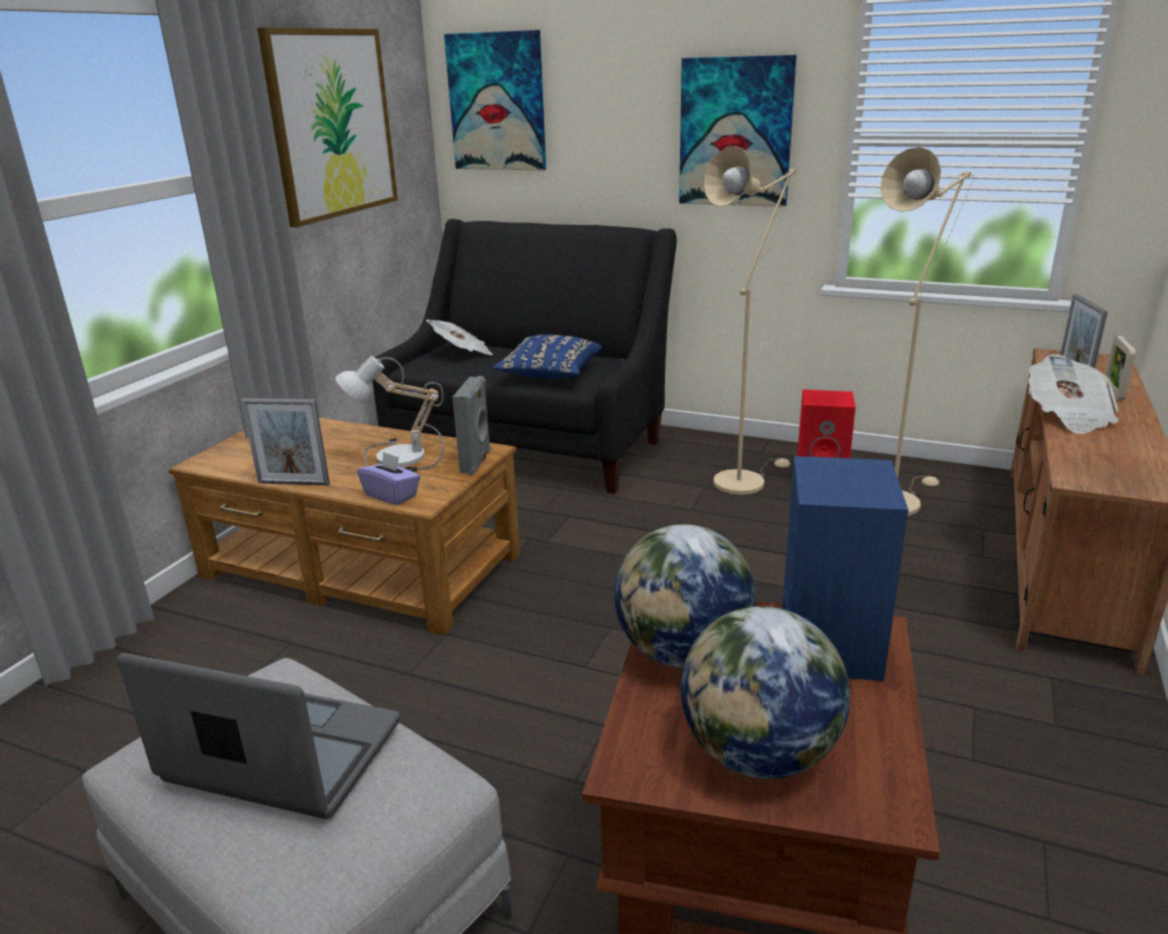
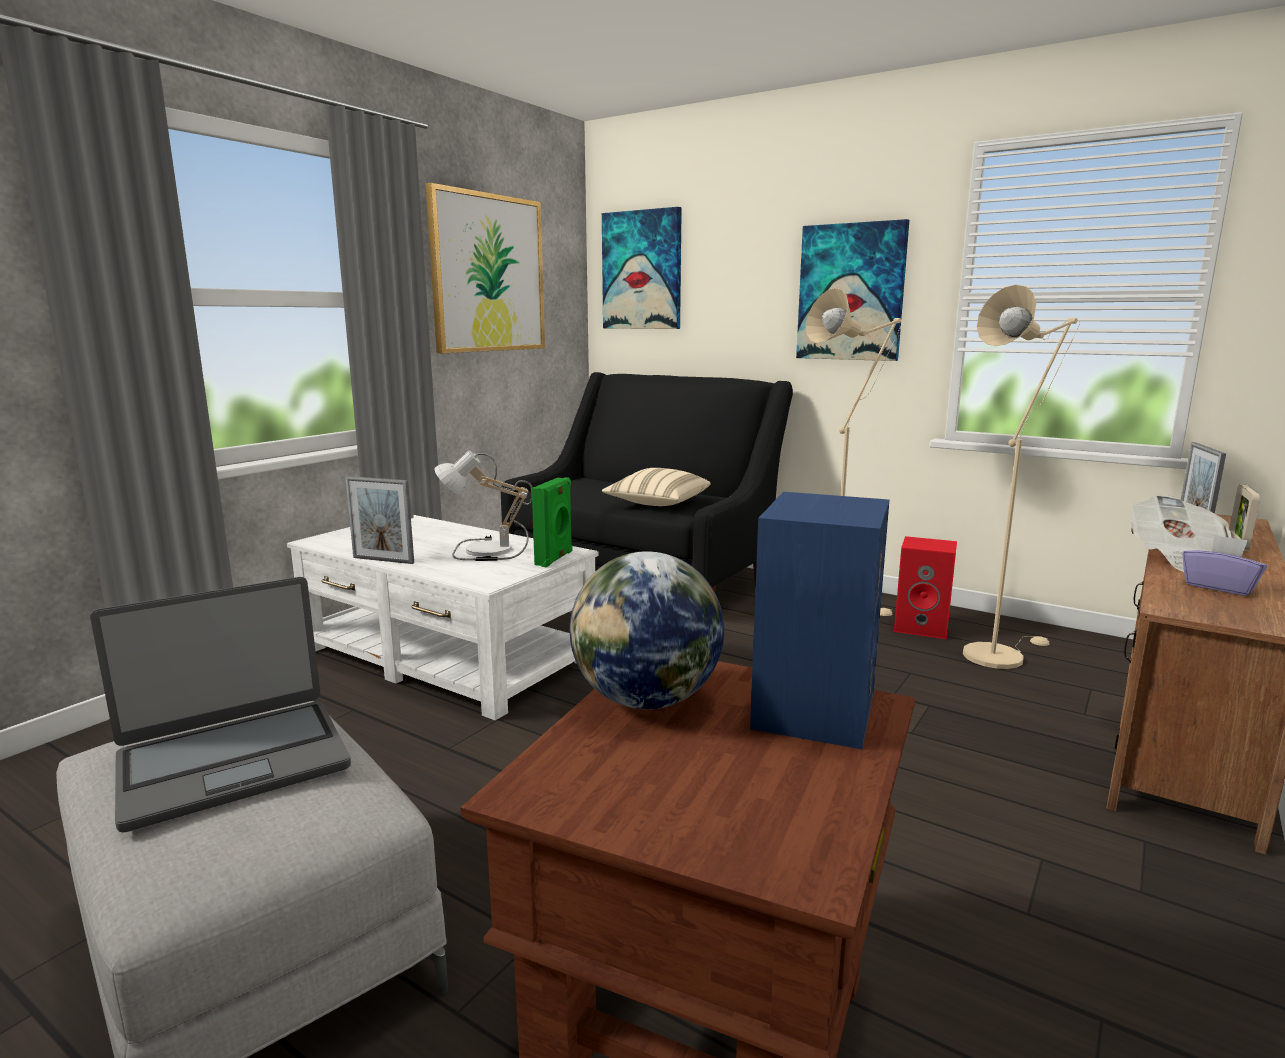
camera: 10 degrees right, 10 degrees down
laptop [117,653,400,819] -> laptop turned 120 degrees clockwise [90,577,351,832]
brown coffee table [169,418,520,636] -> white coffee table [287,515,598,720]
purple tissue box [357,451,420,505] -> purple tissue box moved to [1182,535,1267,596]
newspaper [426,320,493,355] -> none
grey speaker [453,376,491,475] -> green speaker [532,477,573,567]
blue pillow [493,335,602,379] -> beige pillow [602,468,711,506]
globe [681,606,850,779] -> none

